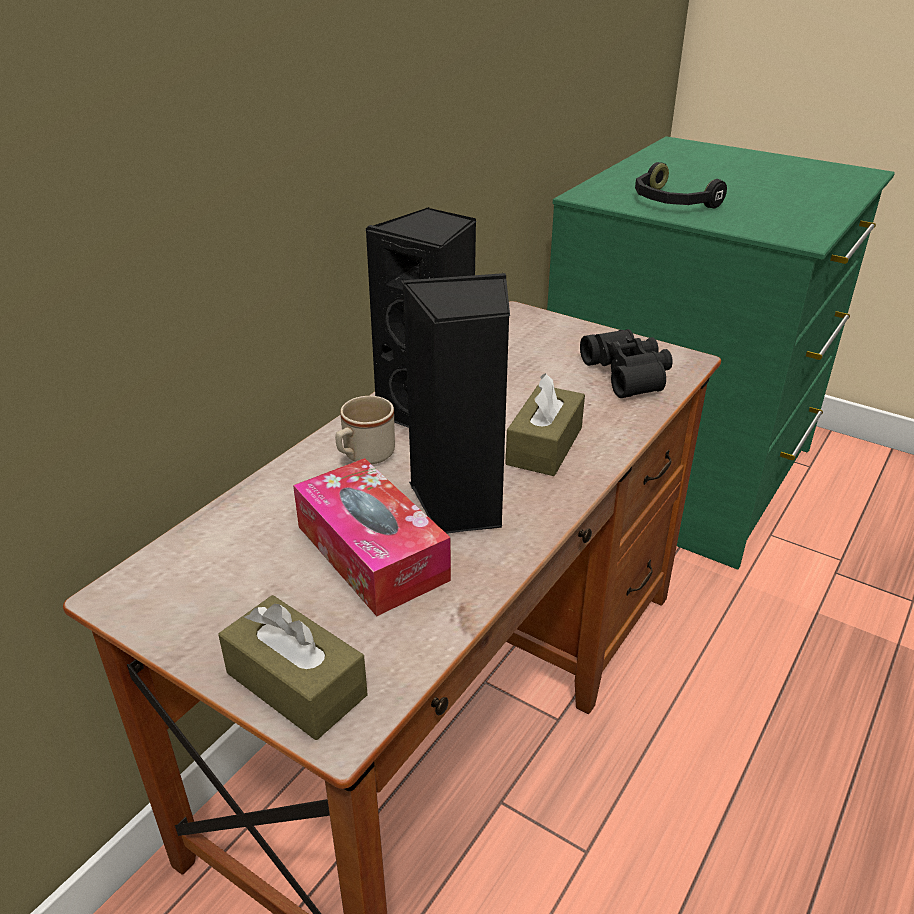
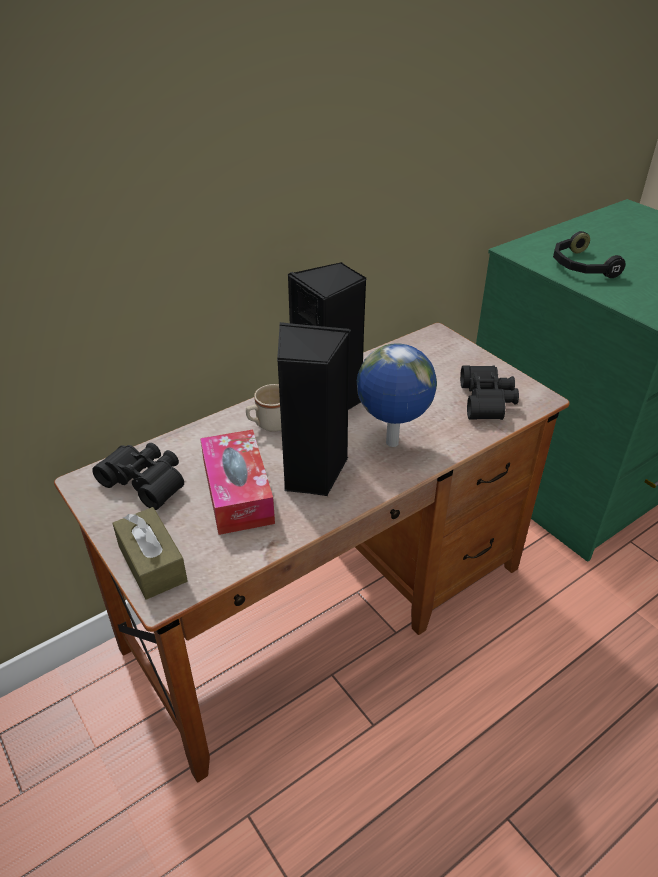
camera: 20 degrees right, 5 degrees up
brown tissue box [506,373,585,476] -> globe [357,344,437,447]
none -> black binoculars [92,443,184,510]

